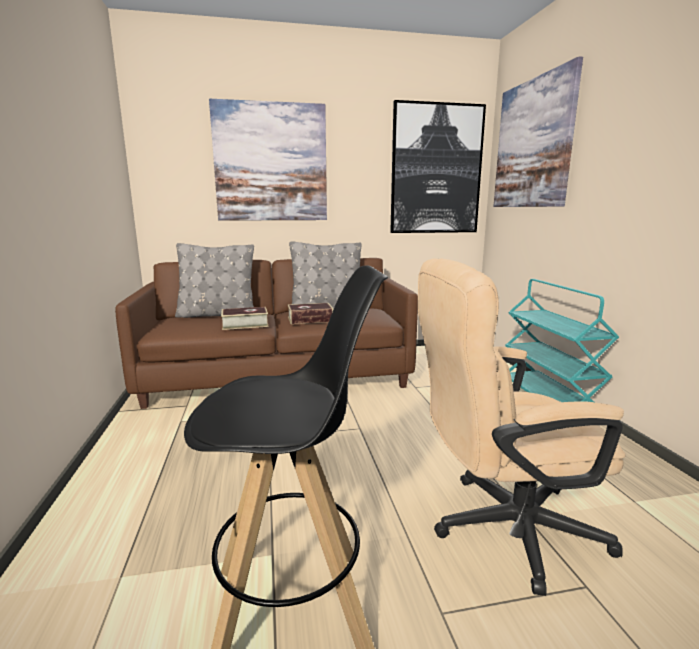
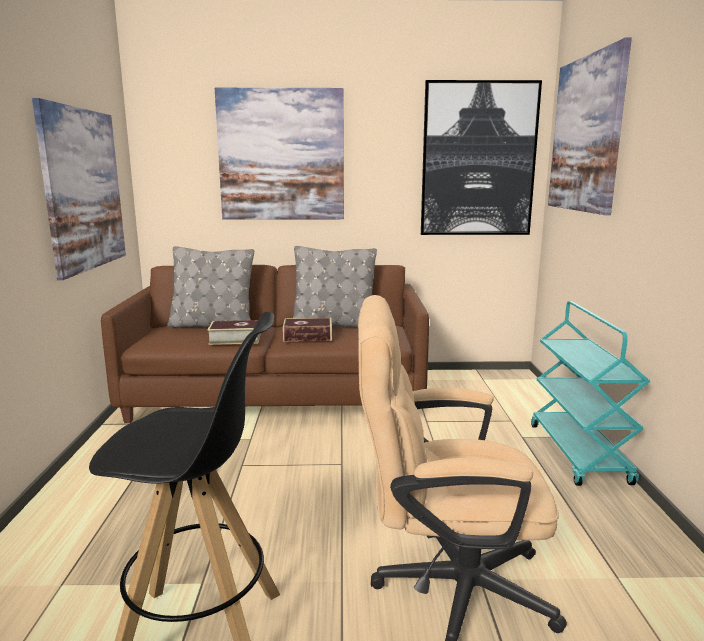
camera: 10 degrees right, 0 degrees up
none -> picture [32,98,126,280]

